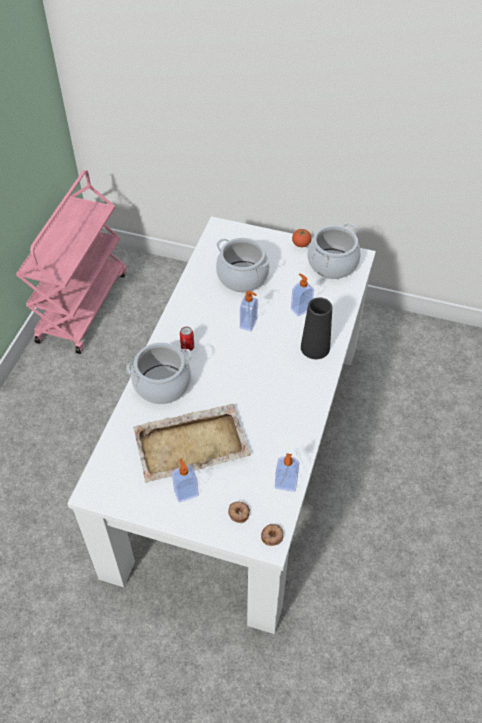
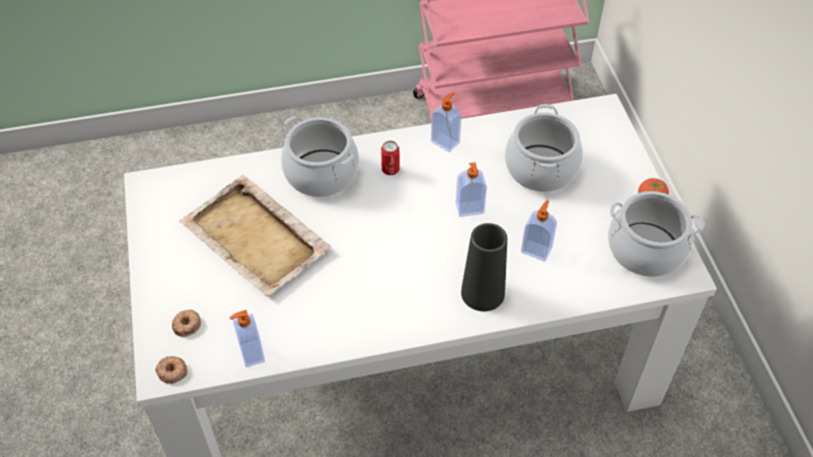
camera: 60 degrees right, 0 degrees up
soap dispenser [172,459,199,502] -> soap dispenser moved to [431,93,462,152]

